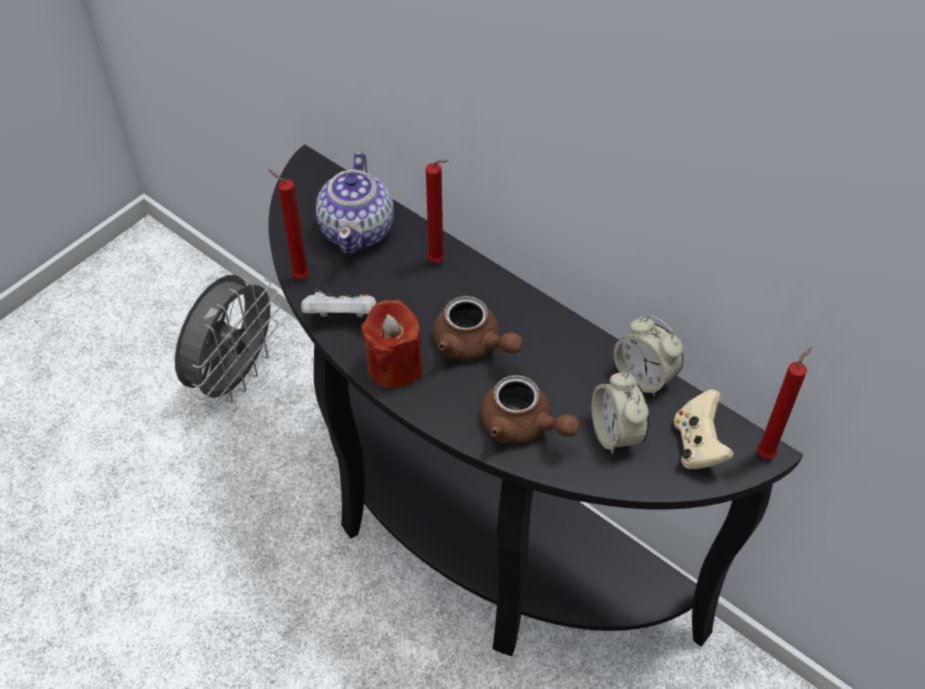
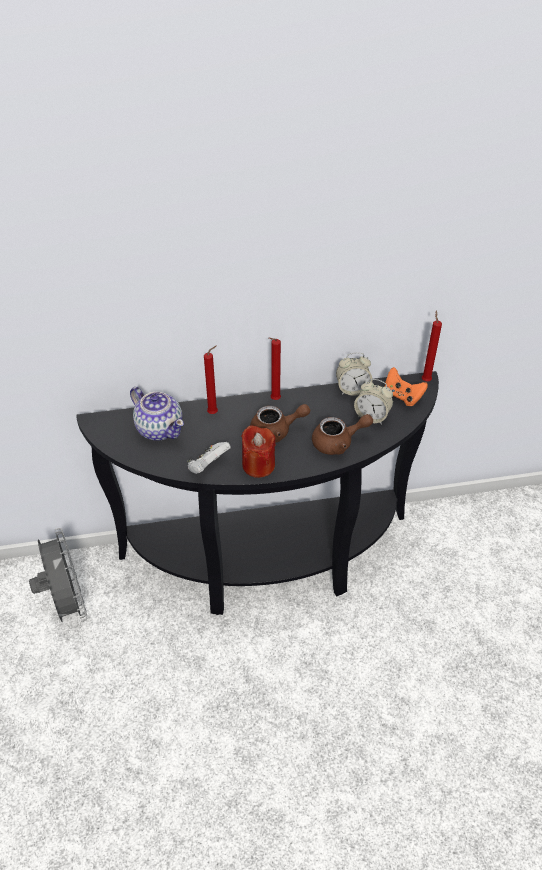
camera: 50 degrees left, 5 degrees down
red candle [268,170,309,279] -> red candle moved to [268,337,281,400]
beige game controller [674,389,734,469] -> orange game controller [385,367,428,406]

